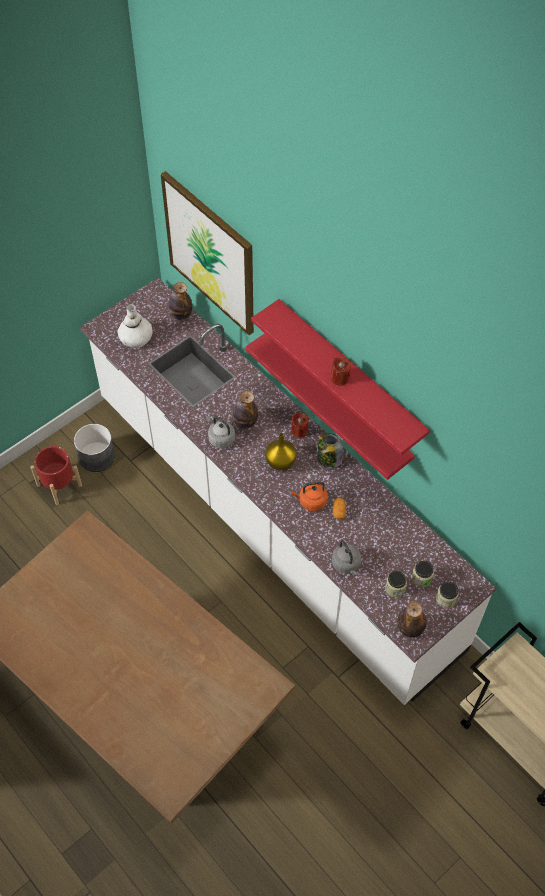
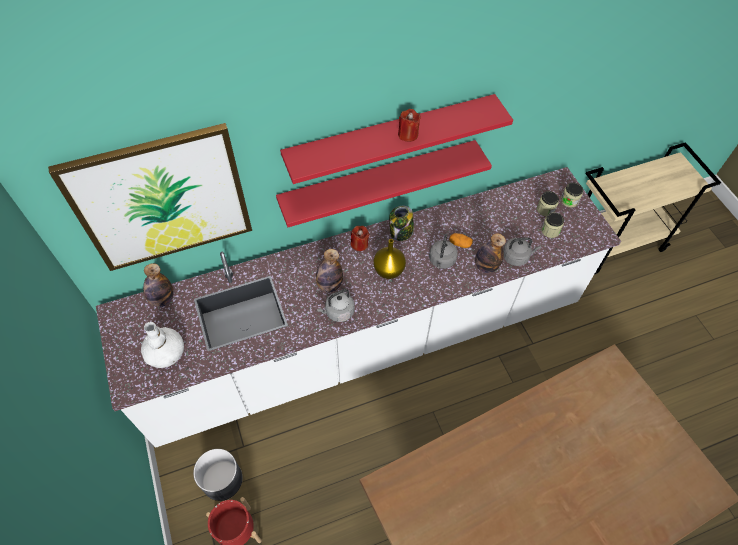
camera: 70 degrees left, 0 degrees up
orange kettle [291,482,328,511] -> grey kettle [429,234,458,269]
bottle [397,602,427,638] -> bottle moved to [475,233,506,273]

